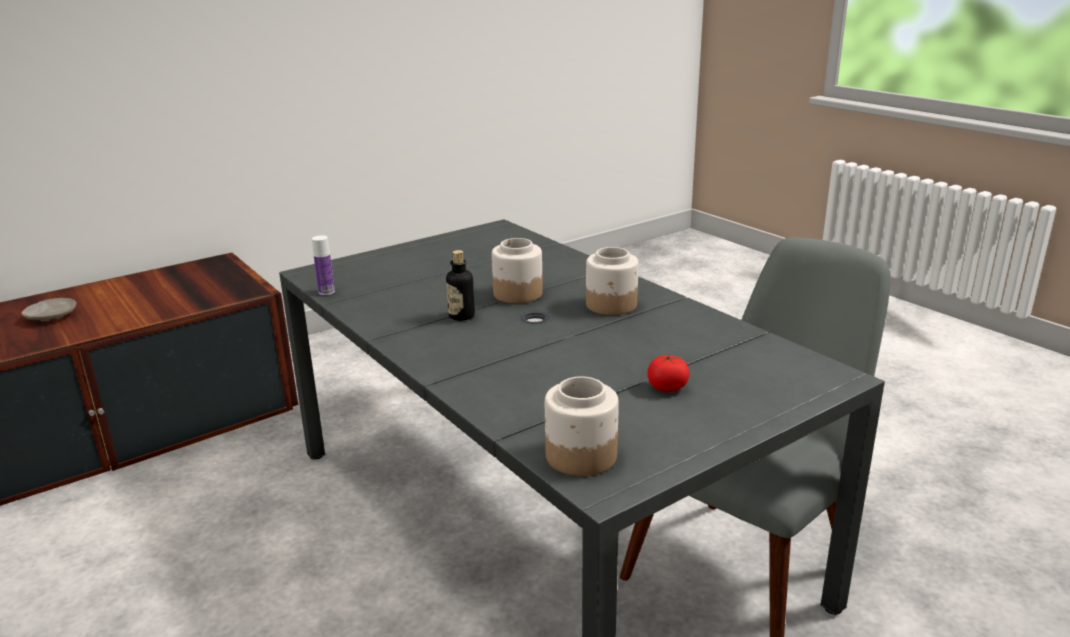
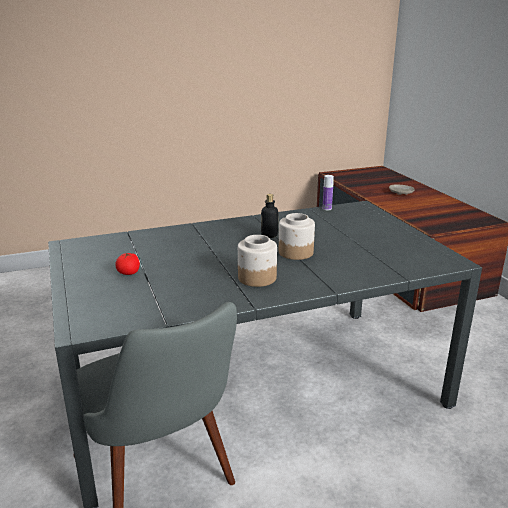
camera: 105 degrees right, 0 degrees up
jar [545,377,619,476] -> none

